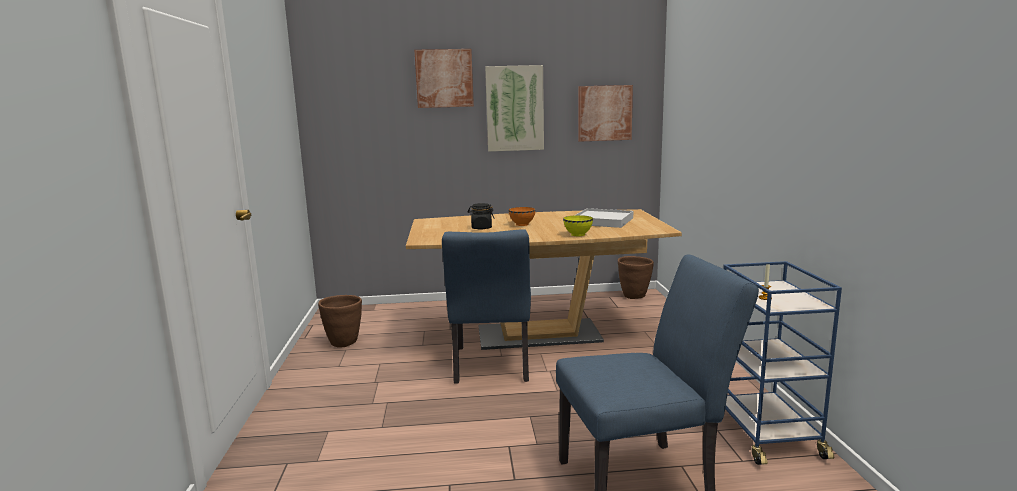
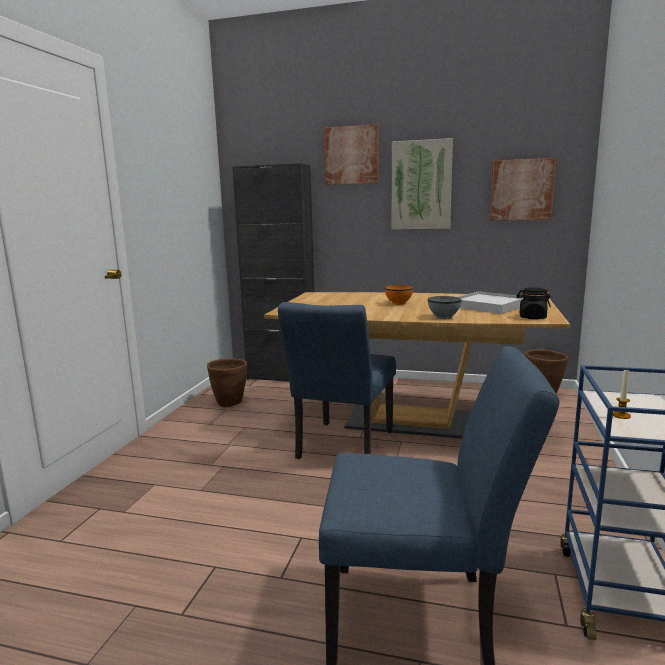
camera: 20 degrees right, 0 degrees up
black jar [468,203,495,229] -> black jar moved to [517,287,551,319]
yellow bowl [563,215,593,236] -> grey bowl [428,296,462,319]
none -> black cabinet [232,163,314,382]

